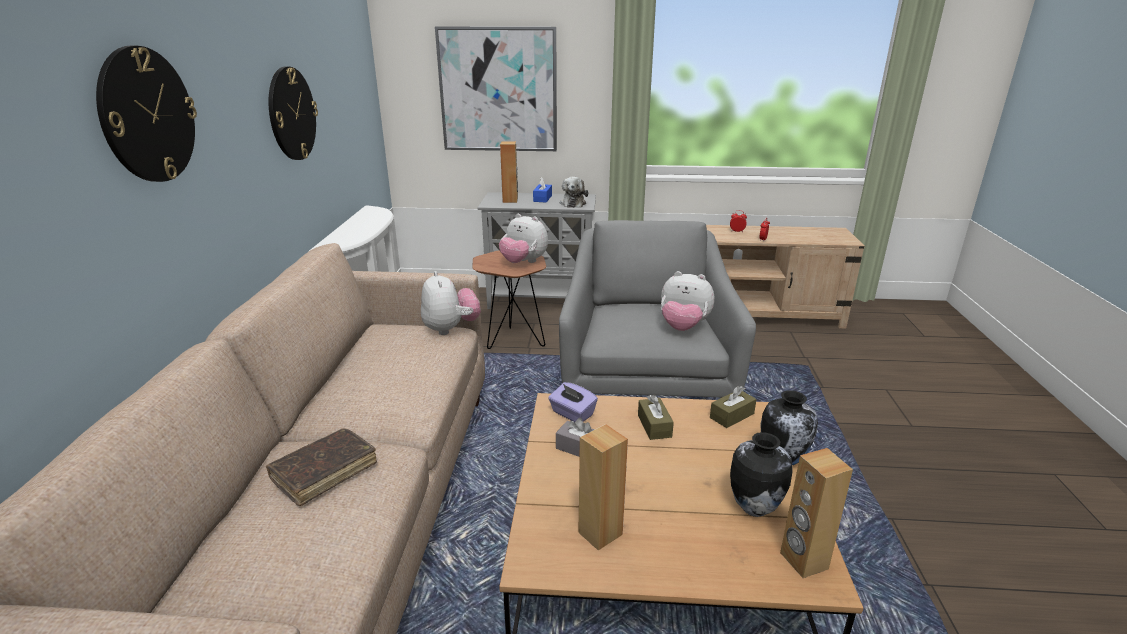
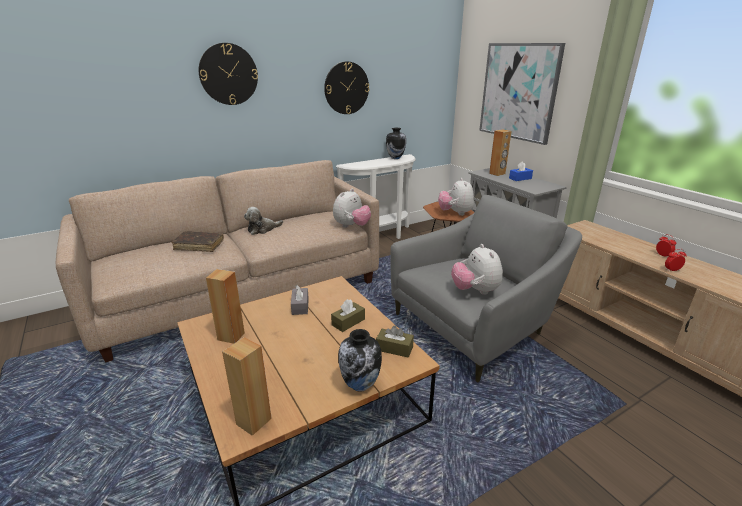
camera: 55 degrees right, 0 degrees up
purple tissue box [548,382,598,422] -> none
plush toy [560,177,588,208] -> plush toy moved to [244,207,283,235]
vase [730,432,793,517] -> vase moved to [386,128,406,159]

